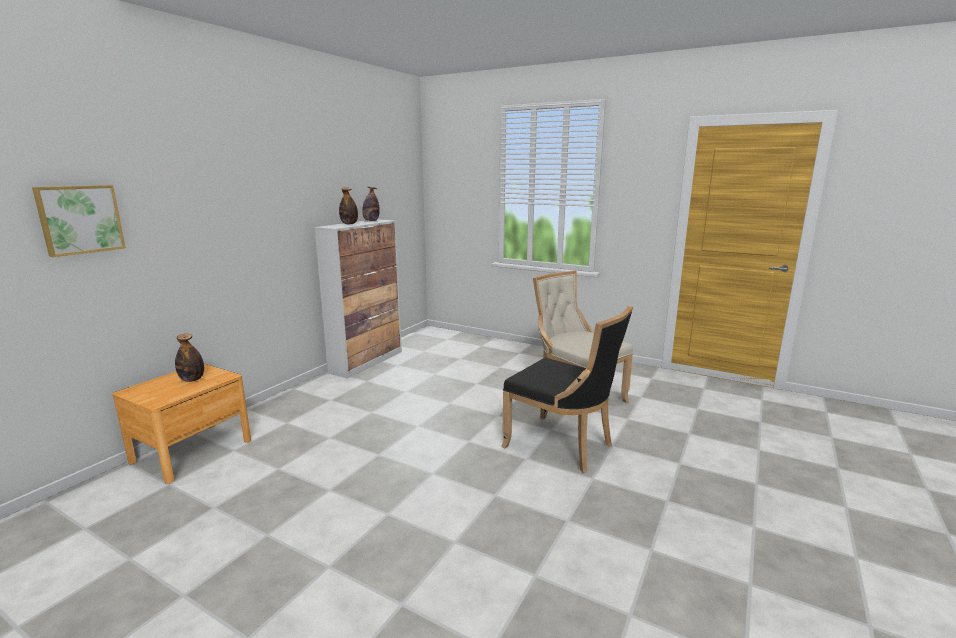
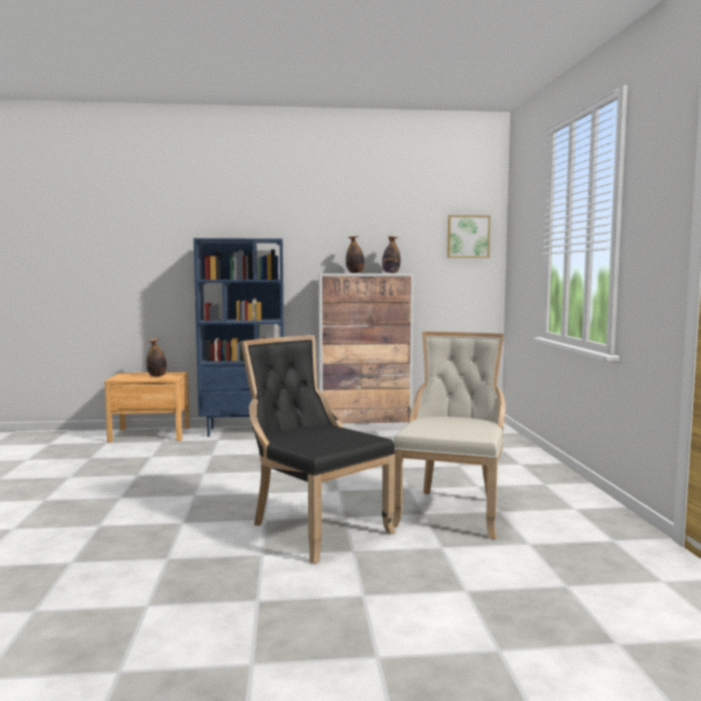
camera: 55 degrees right, 10 degrees down
picture [32,185,126,257] -> picture moved to [447,215,490,258]
black chair [501,306,633,473] -> black chair turned 135 degrees clockwise [240,335,396,564]
none -> blue bookcase [193,238,284,437]

